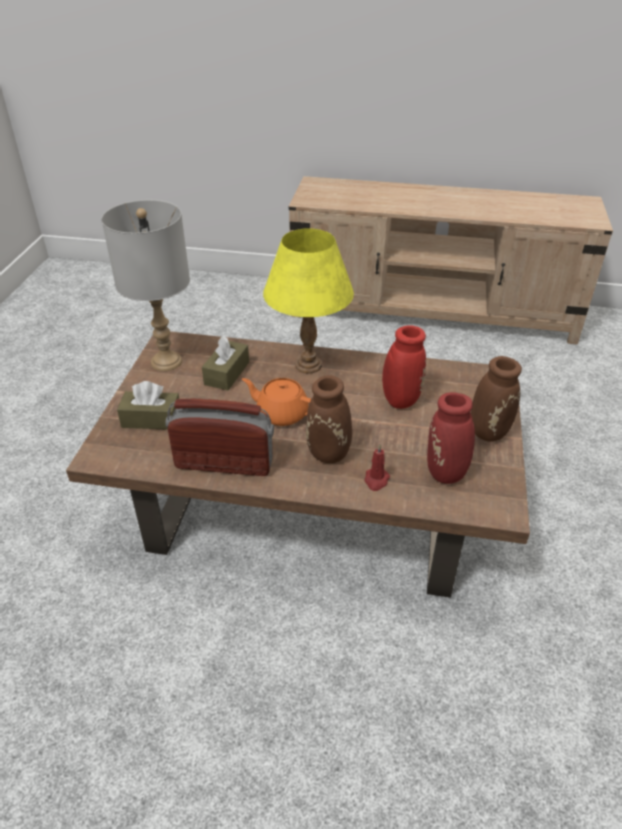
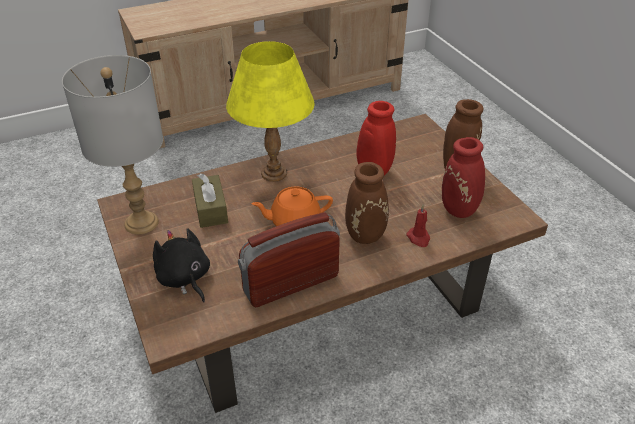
camera: 35 degrees left, 0 degrees up
brown tissue box [117,381,179,430] -> black plush toy [153,228,210,302]

